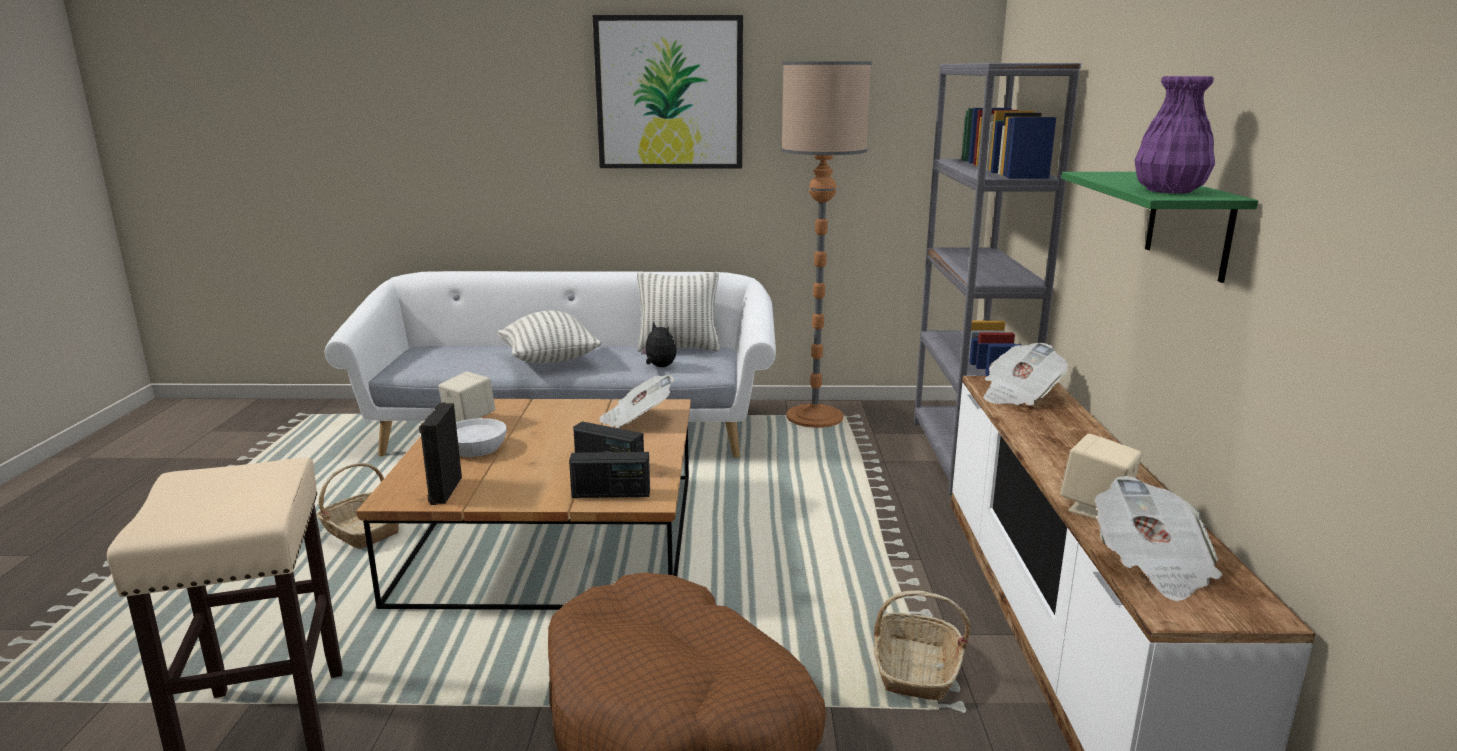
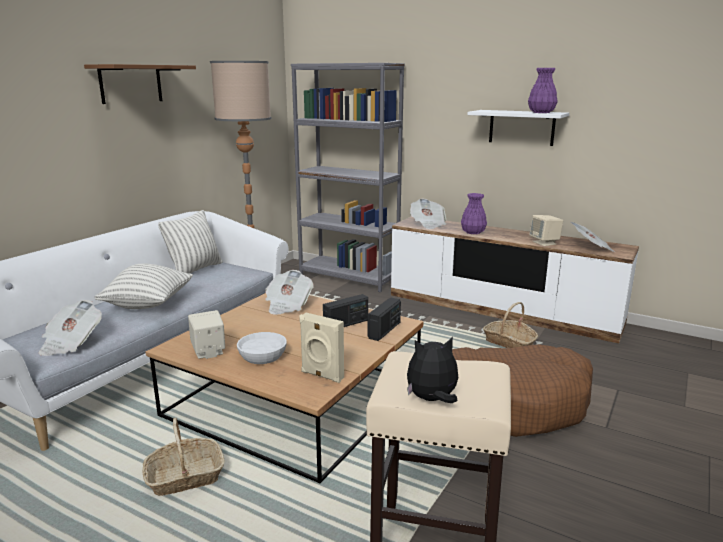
camera: 60 degrees left, 0 degrees up
black speaker [419,402,462,505] -> beige speaker [299,313,344,383]
picture [593,15,743,168] -> brown shelf [84,64,196,104]
plush toy [641,321,677,367] -> plush toy moved to [407,337,458,403]
green shelf [1061,172,1258,283] -> white shelf [467,110,569,146]
none -> newspaper [38,300,102,356]
none -> purple vase [461,193,487,234]

